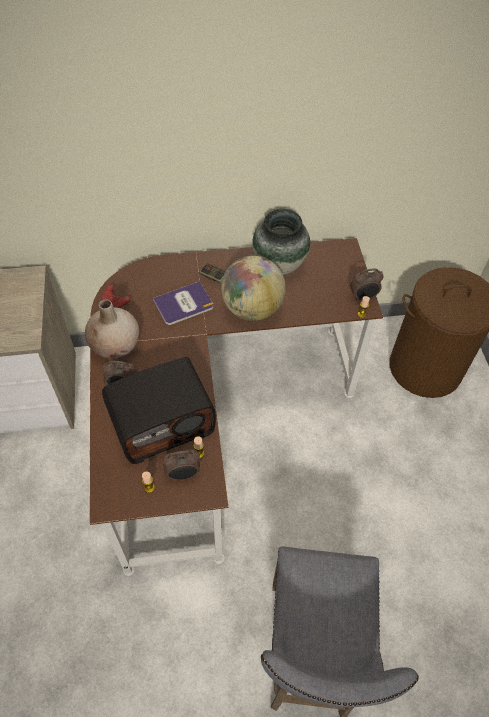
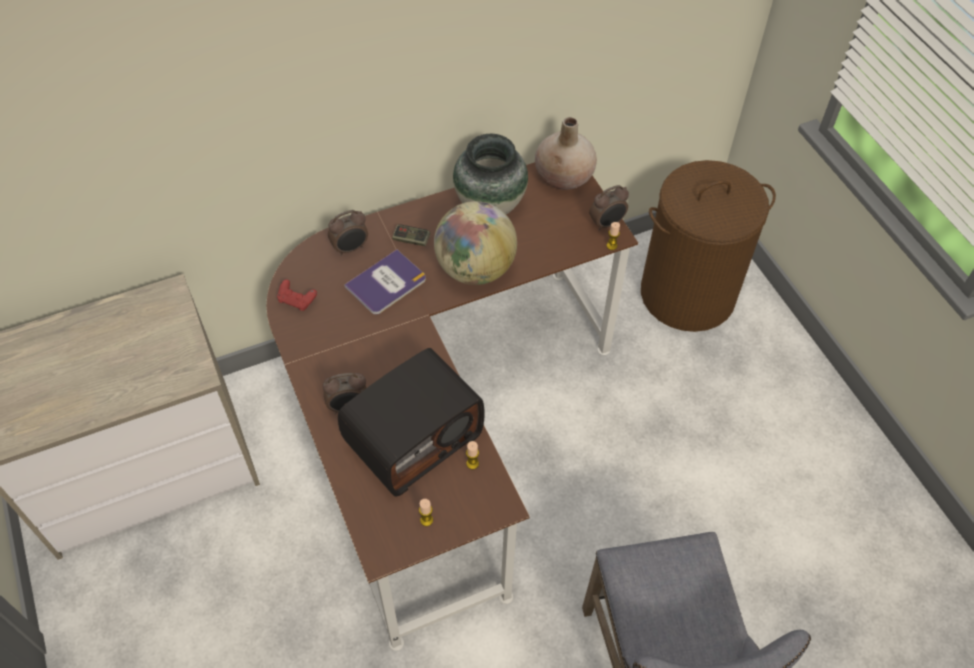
camera: 15 degrees left, 0 degrees up
beige vase [85,299,139,358] -> beige vase moved to [535,117,597,190]
alarm clock [163,449,200,481] -> alarm clock moved to [328,210,368,256]

